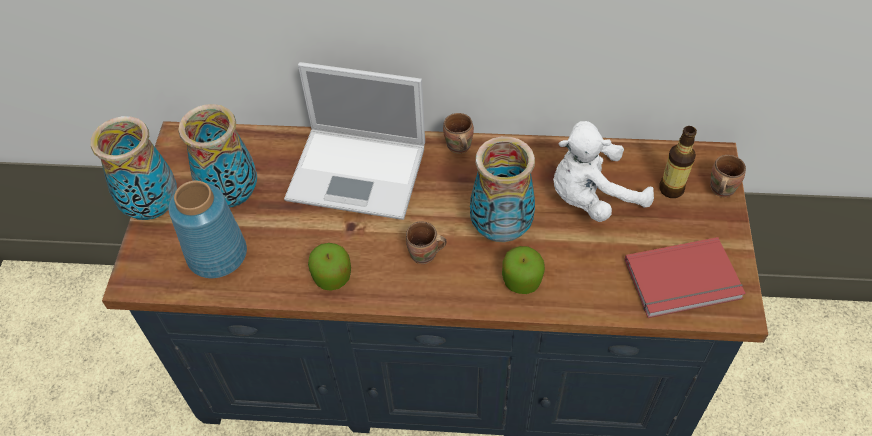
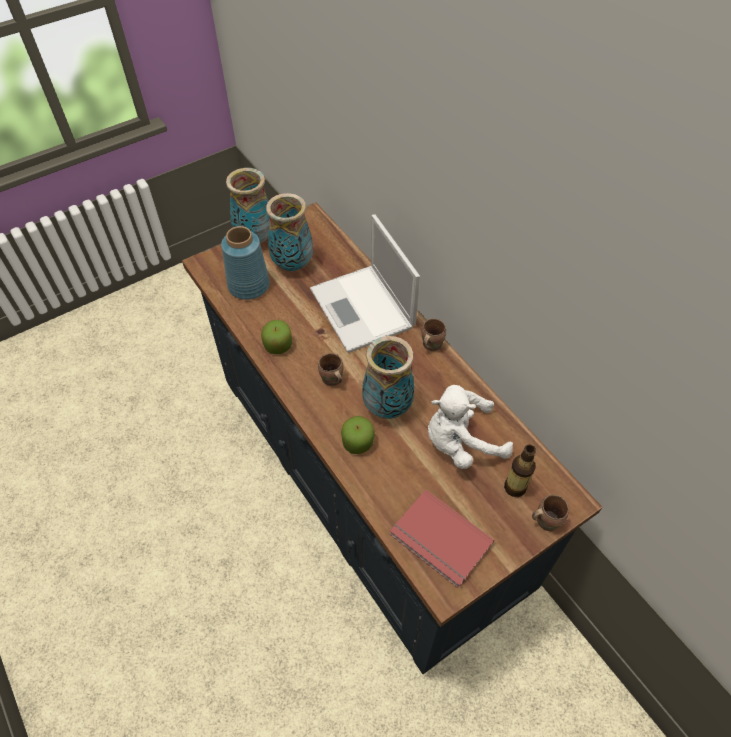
camera: 50 degrees right, 0 degrees up
white plush toy [553,121,654,222] -> white plush toy turned 45 degrees counterclockwise [428,385,513,469]

